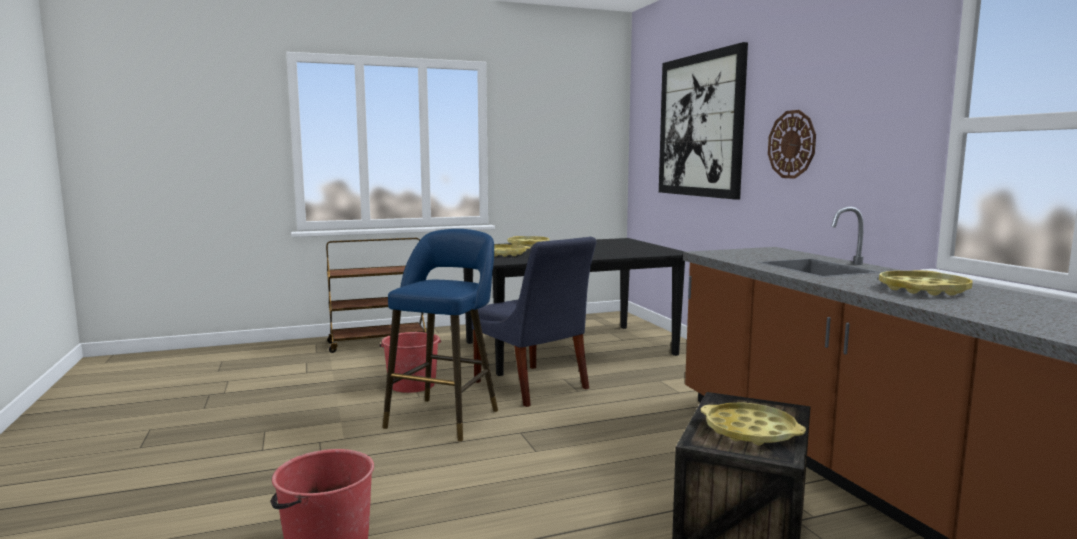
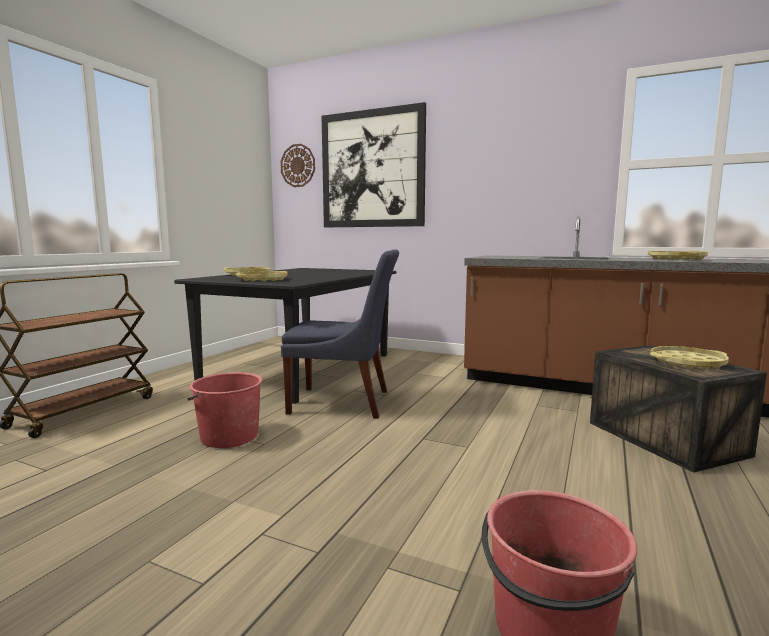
camera: 45 degrees left, 0 degrees up
blue stool [382,229,498,441] -> none
wall clock [768,110,816,179] -> wall clock moved to [280,144,315,187]

